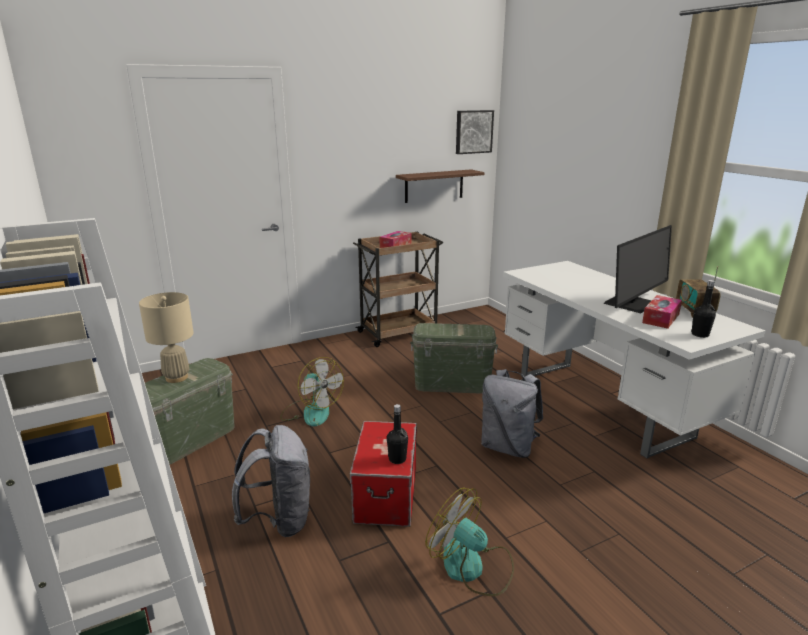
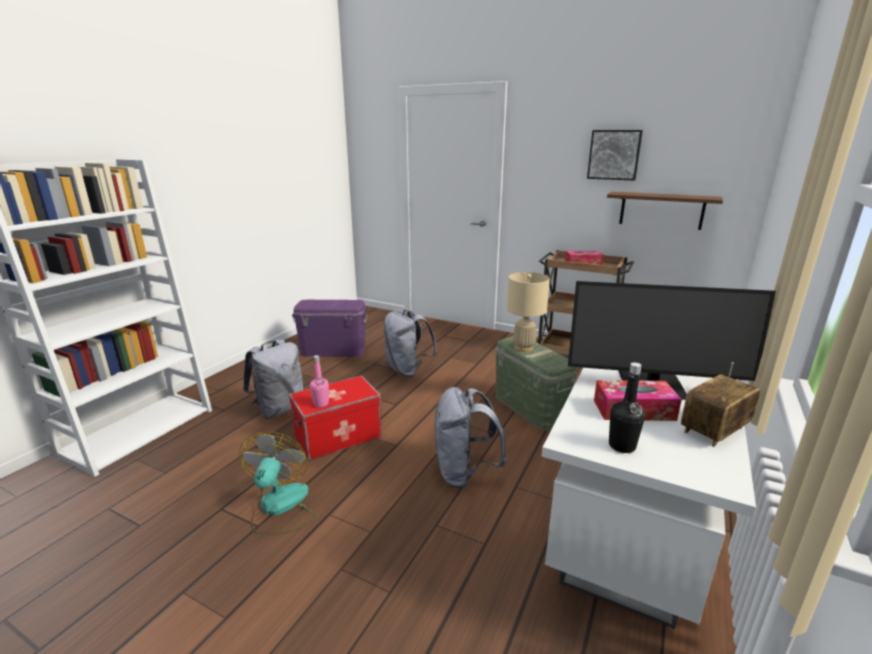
camera: 55 degrees right, 0 degrees up
beige table lamp [139,292,194,383] -> beige table lamp moved to [507,272,550,352]
green storage box [145,358,235,465] -> purple storage box [292,300,368,357]
fan [280,357,344,426] -> grey backpack [384,310,437,377]
black bottle [387,404,408,464] -> pink bottle [310,355,329,407]
picture [456,110,494,154] -> picture moved to [587,130,643,181]

